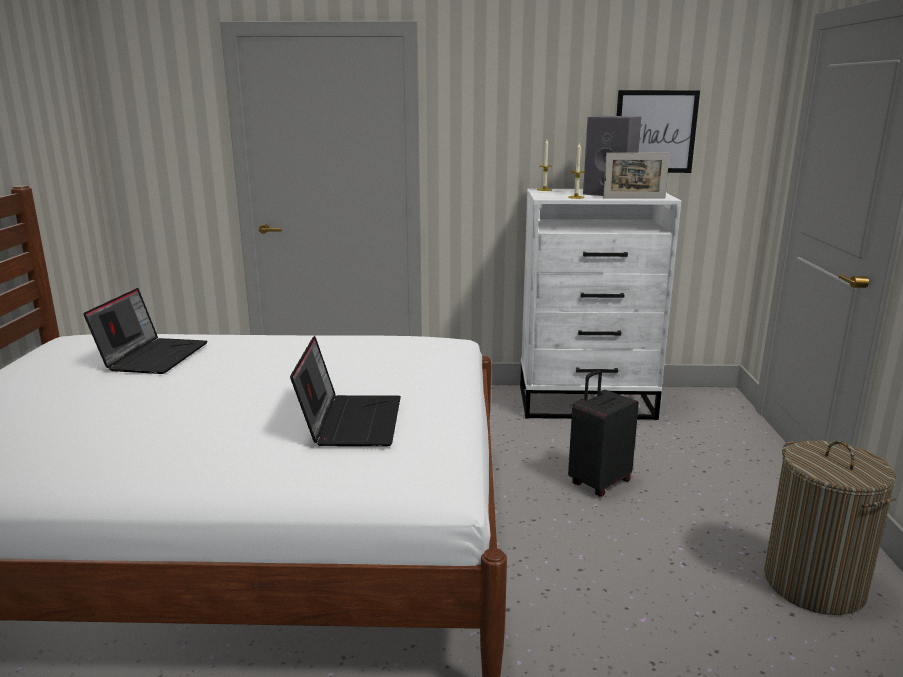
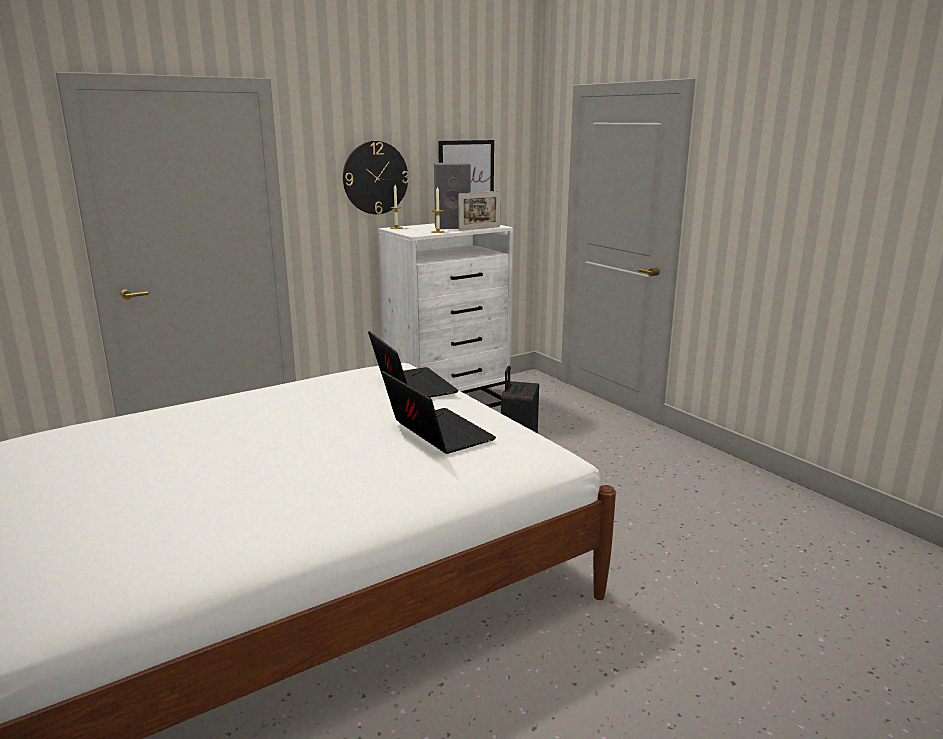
camera: 35 degrees left, 0 degrees up
laptop [83,288,207,374] -> laptop moved to [368,331,459,398]
laundry basket [764,440,896,615] -> none
none -> wall clock [343,141,409,214]

